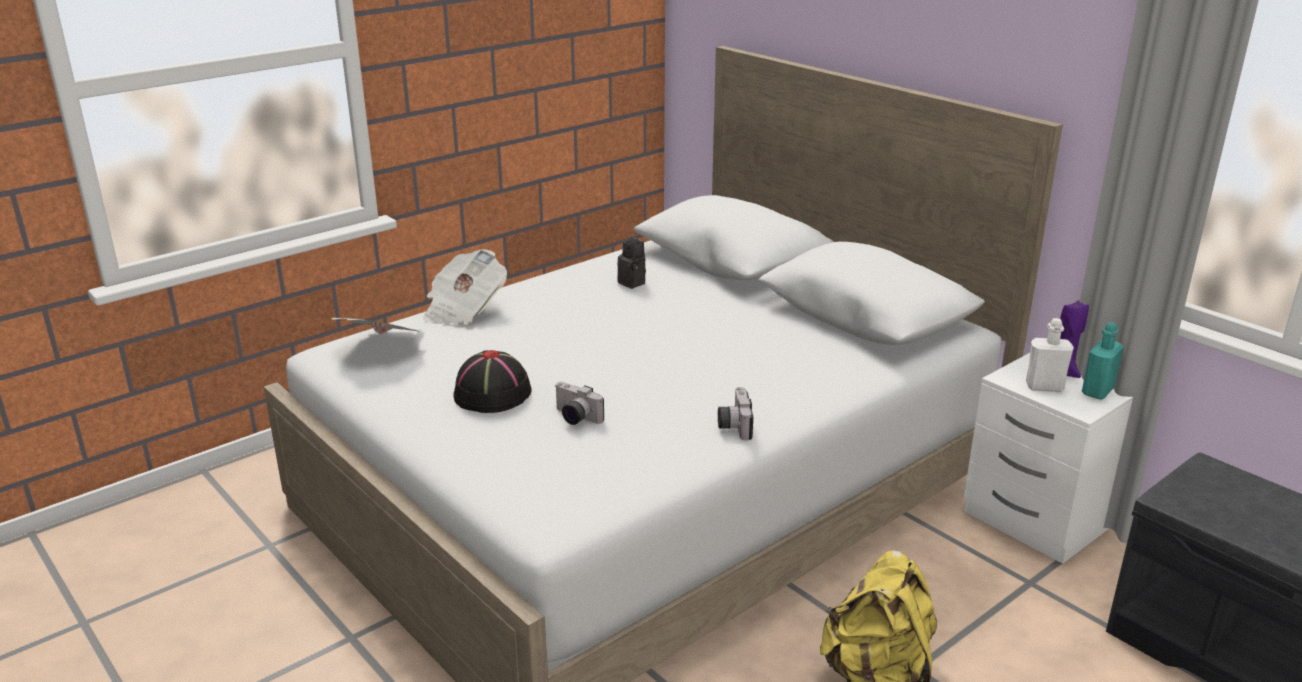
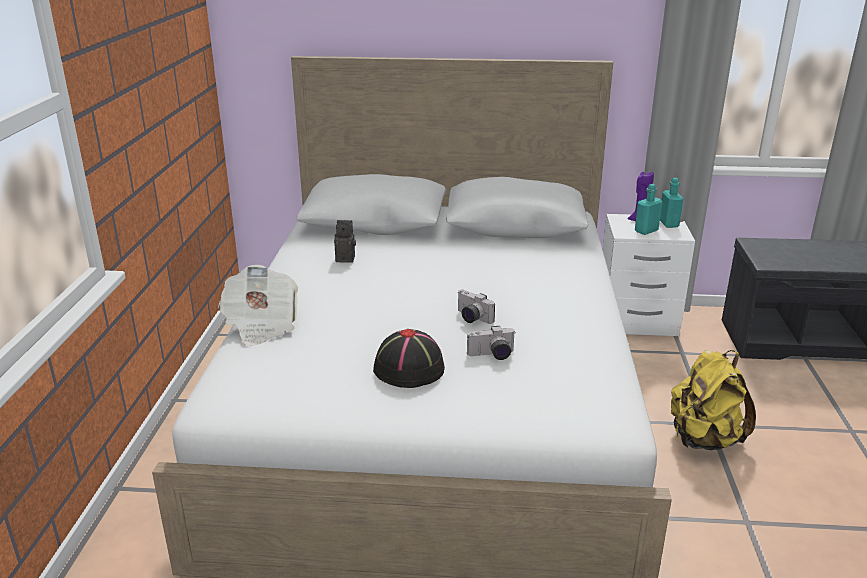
camera: 45 degrees left, 0 degrees up
newspaper [331,318,423,334] -> none
camera [718,387,753,440] -> camera moved to [457,290,495,324]
white bottle [1026,318,1074,392] -> turquoise bottle [635,184,662,235]

